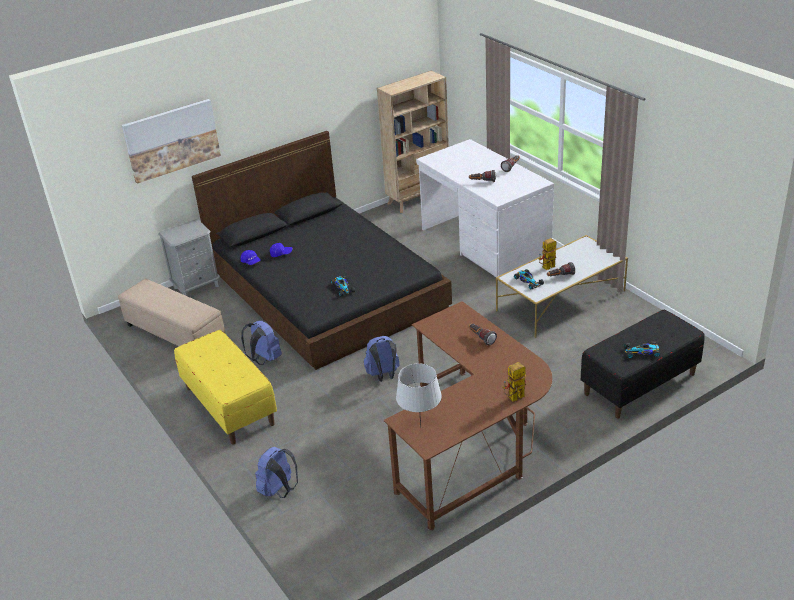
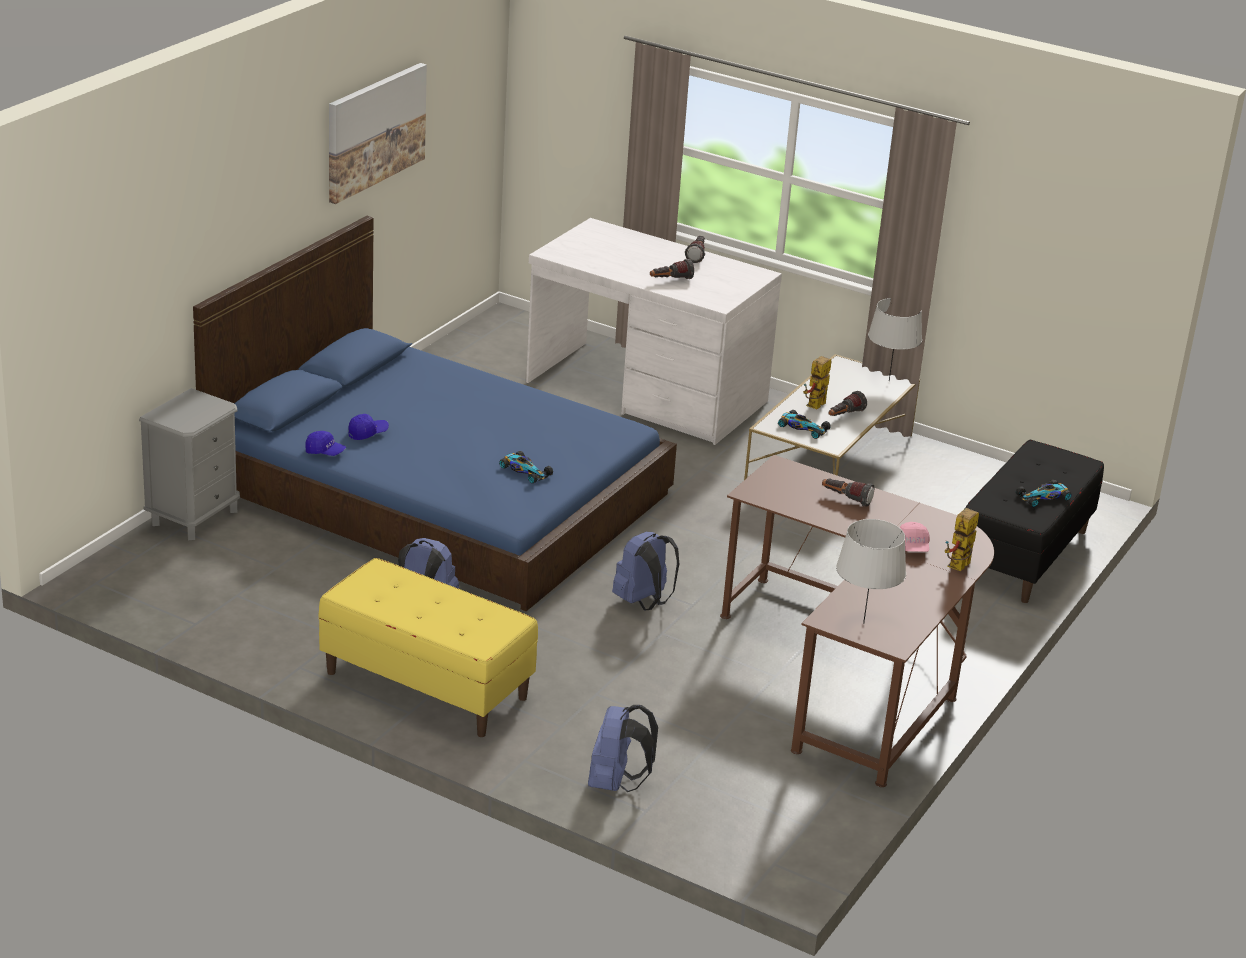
camera: 30 degrees left, 5 degrees down
beige ottoman [118,279,226,346] -> none
picture [122,99,221,184] -> picture moved to [329,63,427,204]
black bed [192,131,452,370] -> blue bed [193,216,677,611]
beige bookcase [377,70,449,213] -> none
none -> grey table lamp [868,298,922,381]
none -> pink cap [899,522,930,552]

